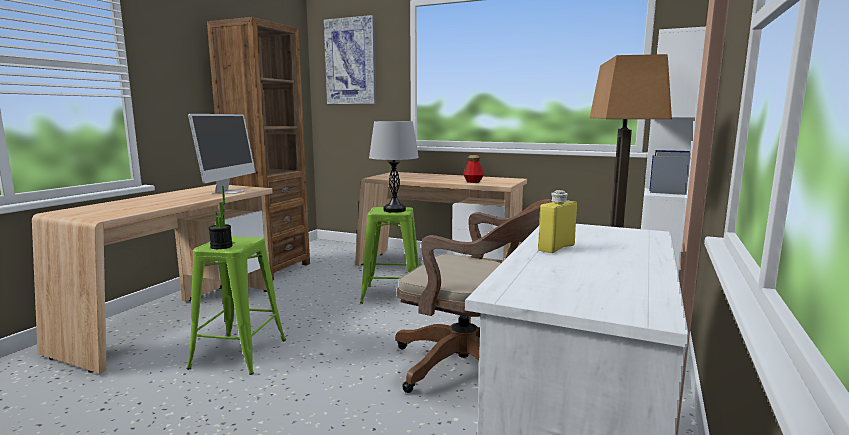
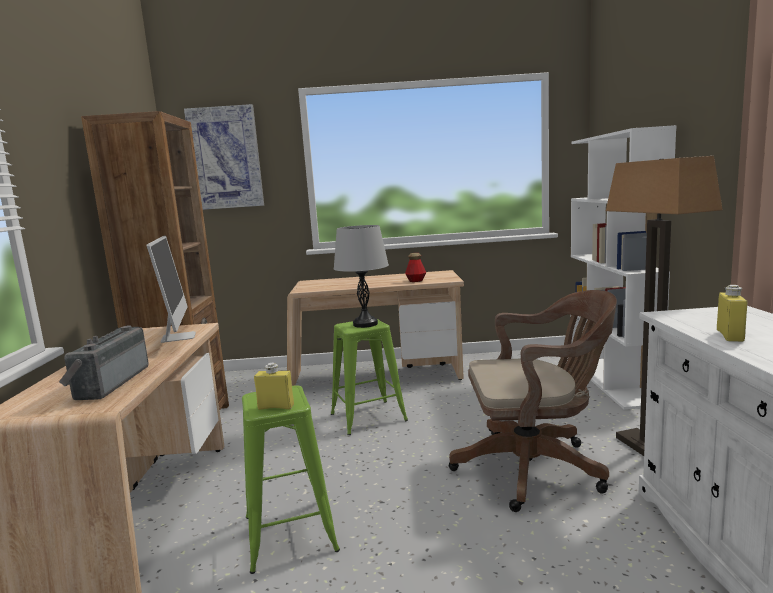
camera: 25 degrees left, 0 degrees up
potted plant [209,186,233,249] -> yellow bottle [254,363,294,410]
none -> radio [59,325,149,400]

